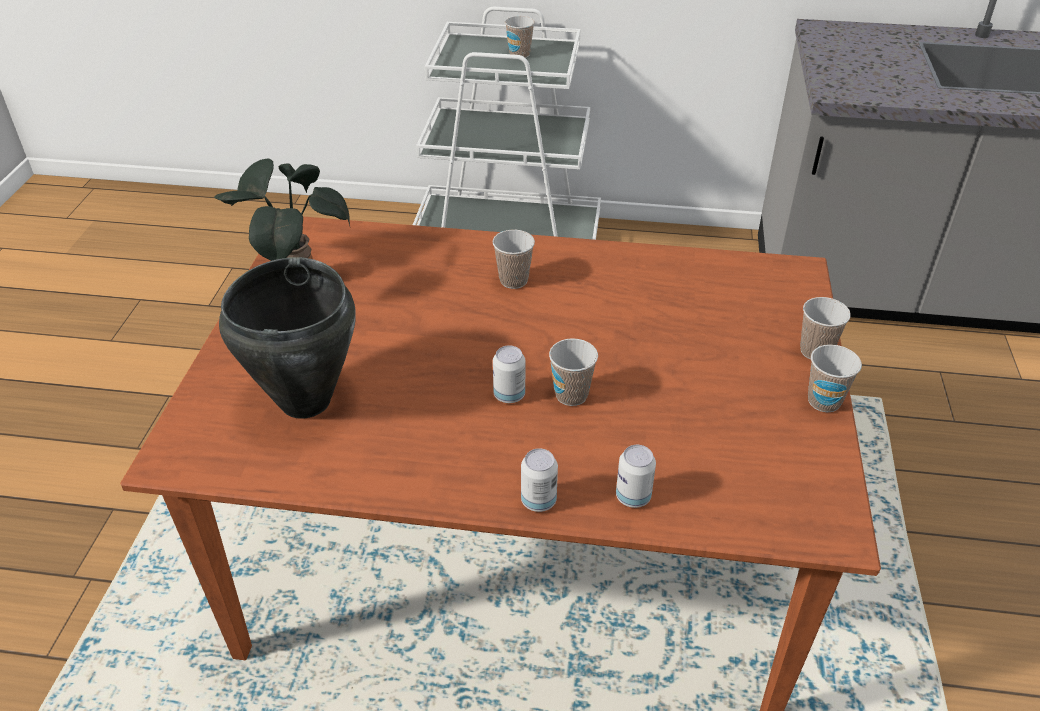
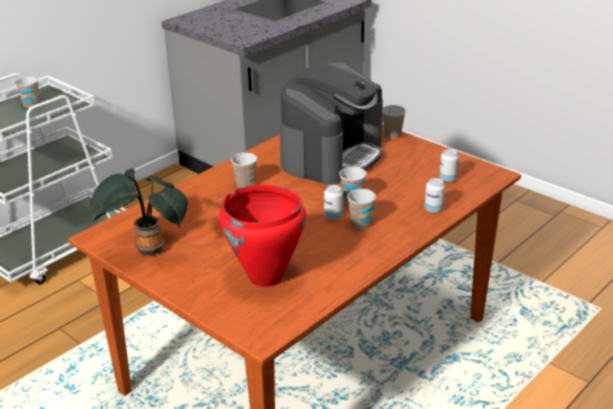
camera: 55 degrees left, 10 degrees down
black cooking pot [219,257,356,419] -> red cooking pot [219,184,306,287]
can [521,448,558,512] -> can moved to [439,149,459,182]
cup [808,344,862,412] -> cup moved to [347,189,376,229]
none -> coffee machine [280,63,383,185]

